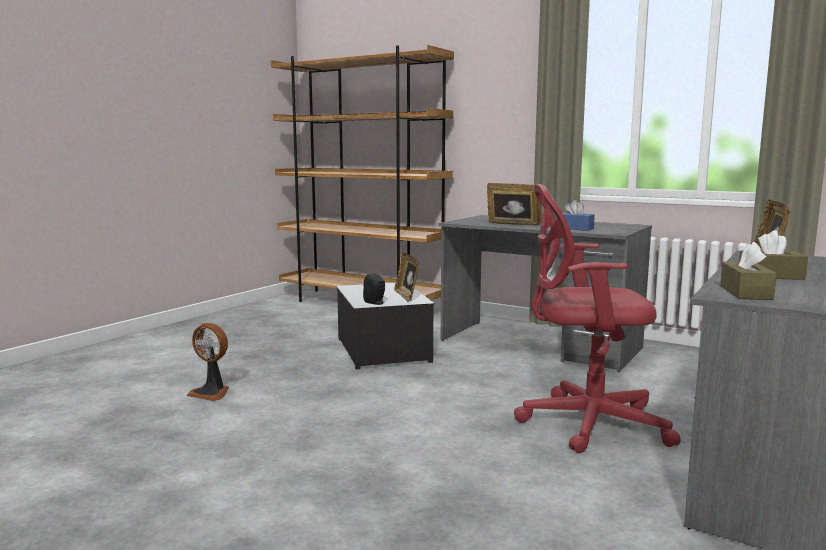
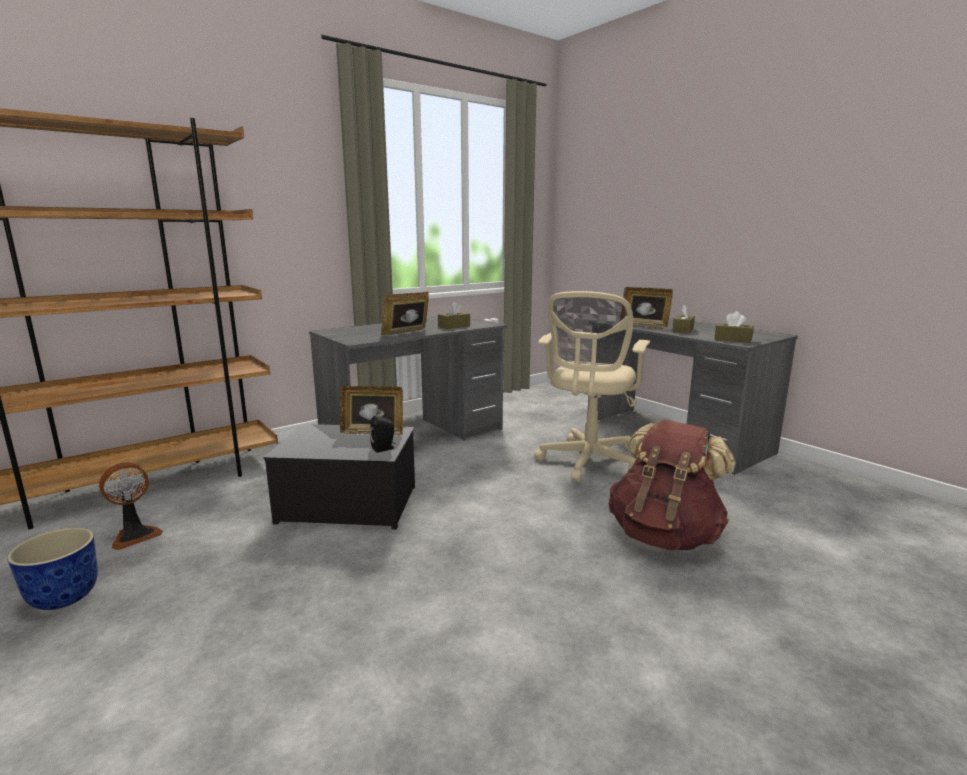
camera: 70 degrees left, 5 degrees up
fan [187,323,229,401] -> fan moved to [99,462,163,550]
red office chair [514,184,681,453] -> beige office chair [534,291,650,483]
blue tissue box [563,200,595,231] -> brown tissue box [438,302,470,329]
none -> planter [7,527,98,610]
none -> brown backpack [609,420,736,551]

